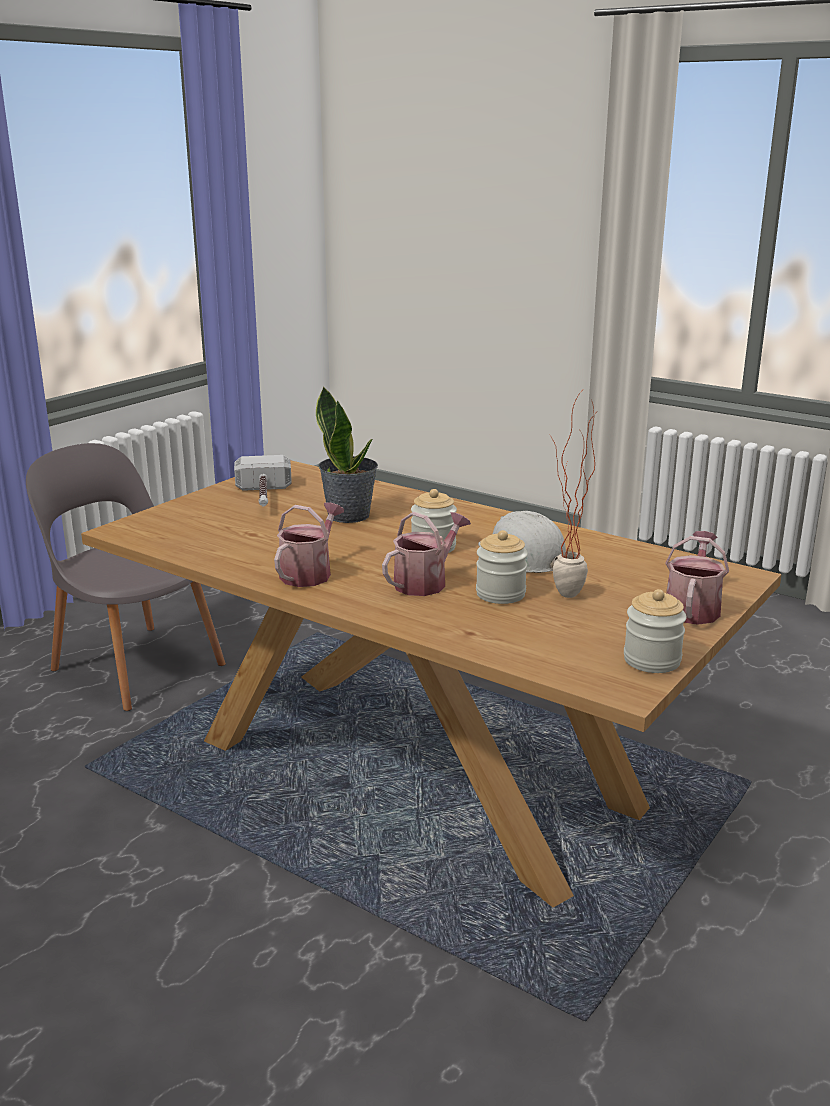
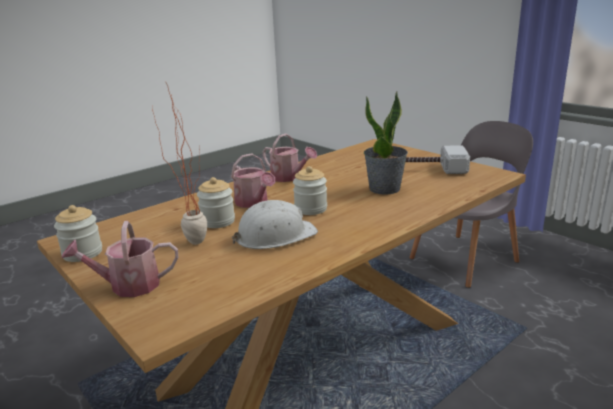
camera: 105 degrees right, 0 degrees up
watering can [665,531,729,625] -> watering can turned 135 degrees clockwise [62,221,178,297]

